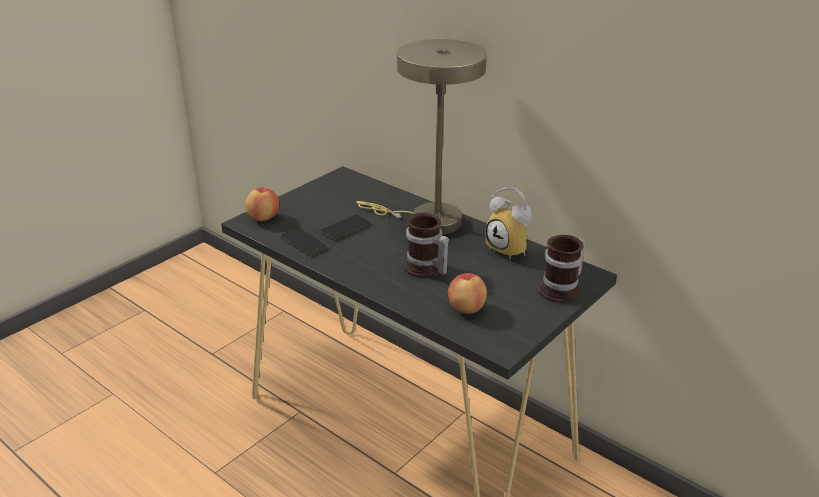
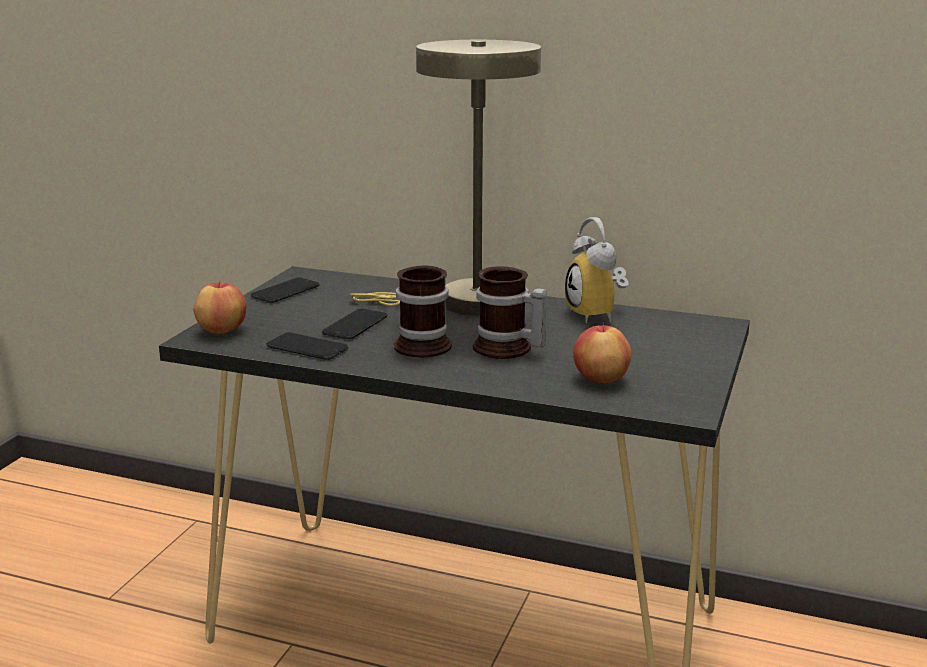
camera: 20 degrees left, 10 degrees down
alarm clock [485,187,532,260] -> alarm clock turned 45 degrees clockwise [565,217,629,323]
mug [538,235,586,303] -> mug moved to [394,265,452,358]
none -> phone [251,277,320,303]

